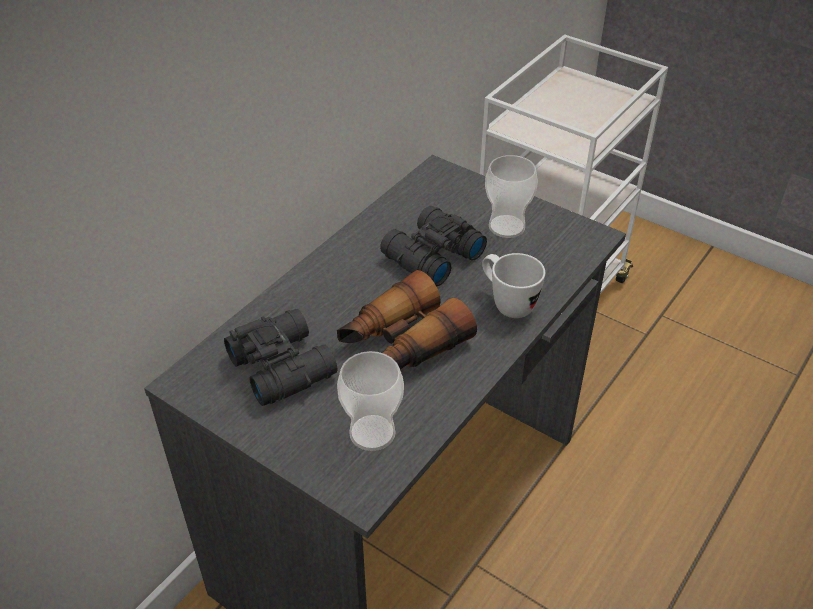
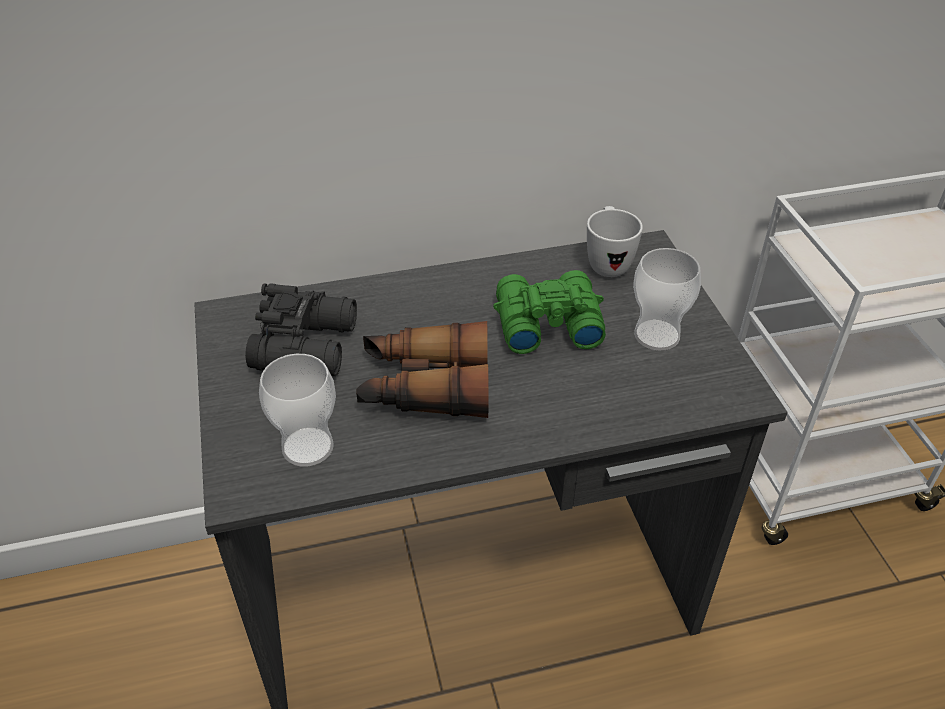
camera: 40 degrees right, 0 degrees up
black binoculars [380,206,487,286] -> green binoculars [493,270,606,354]
white mug [482,253,546,318] -> white mug moved to [587,206,643,277]

